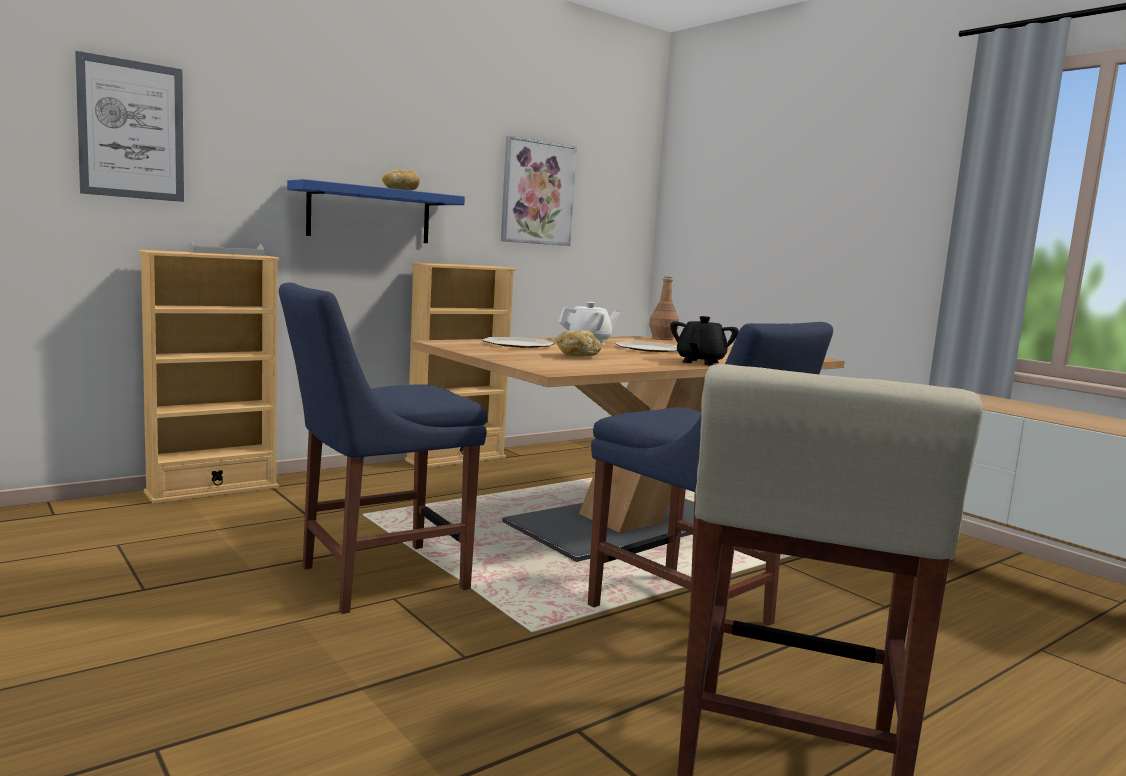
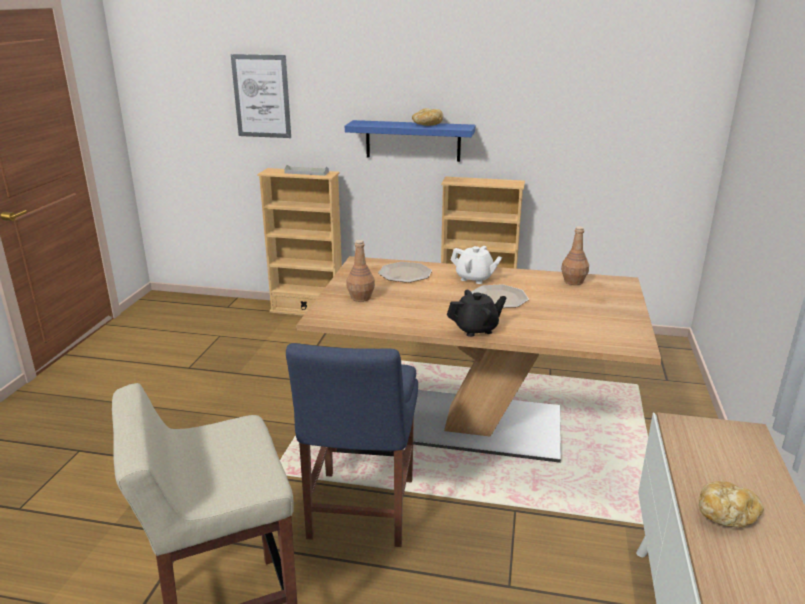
camera: 50 degrees right, 15 degrees up
blue chair [279,283,487,614] -> none
picture [501,136,577,246] -> none
bread [557,330,602,357] -> bread moved to [699,481,764,528]
none -> brown bottle [347,240,375,302]

